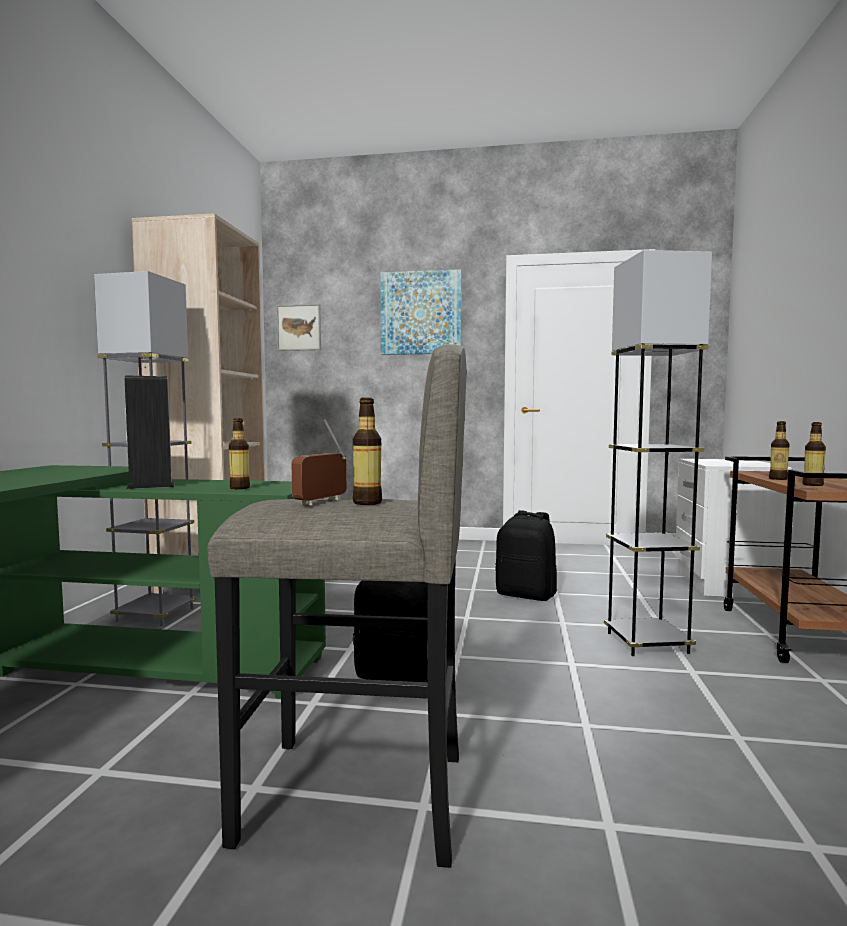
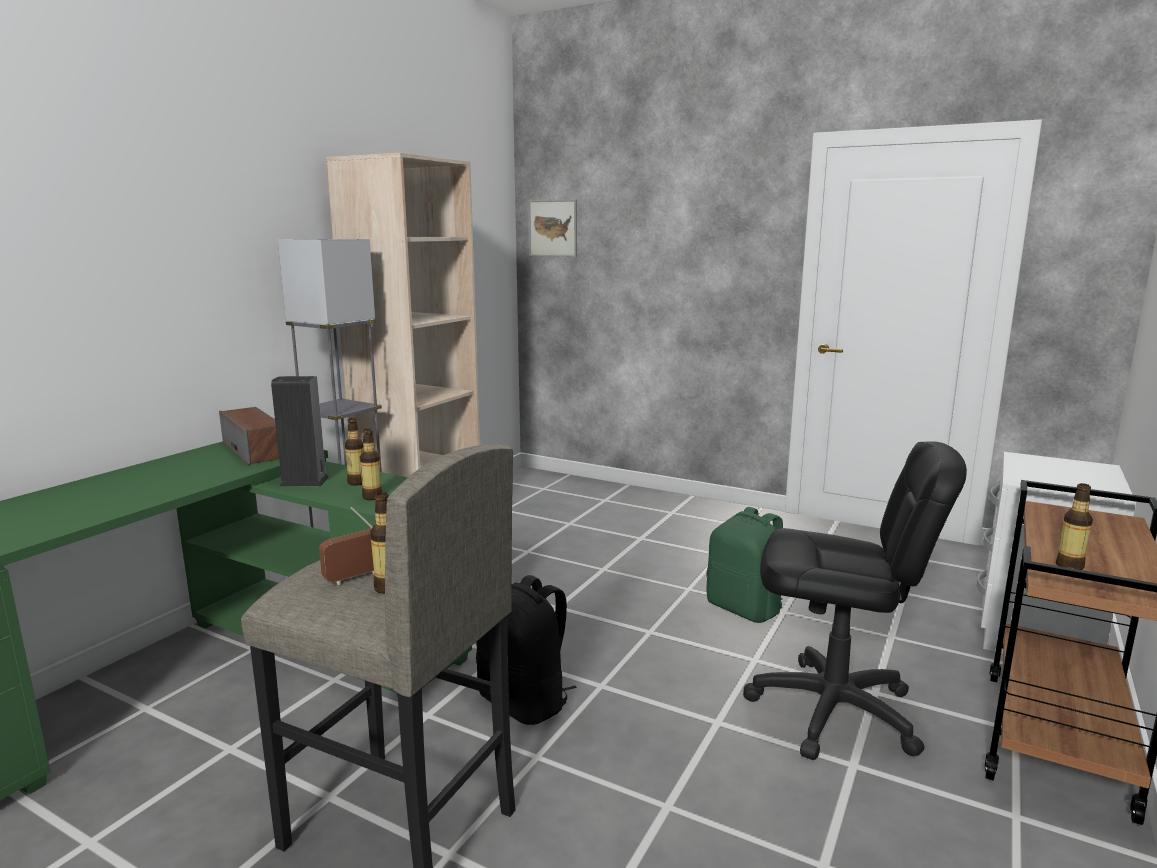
camera: 20 degrees right, 10 degrees up
picture [380,269,462,355] -> none
black backpack [495,510,557,601] -> green backpack [706,507,783,623]
grey floor lamp [604,250,712,656] -> black office chair [743,442,967,760]
bottle [769,421,790,480] -> bottle moved to [345,418,363,485]
none -> speaker [219,407,279,465]

